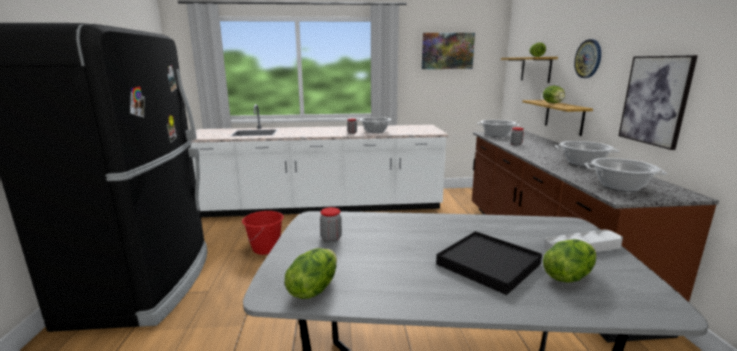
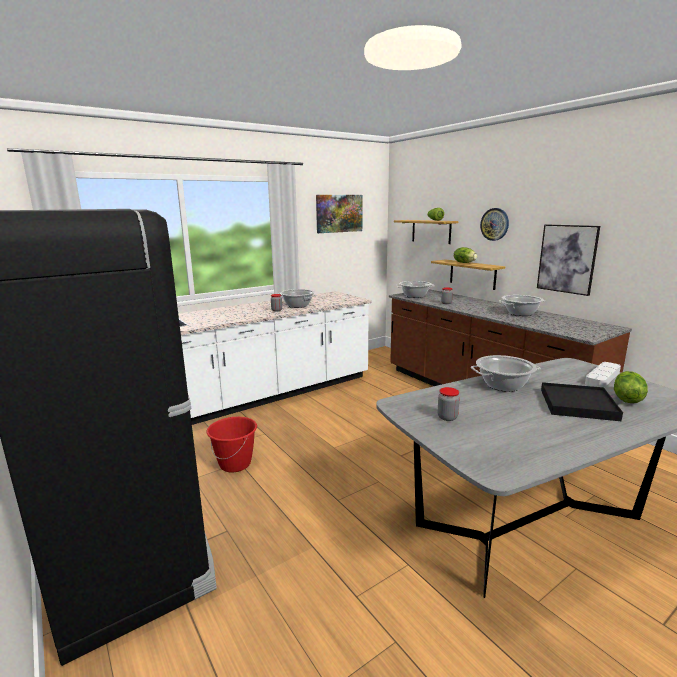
camera: 30 degrees left, 0 degrees up
lettuce [285,248,337,299] -> none
cooking pot [585,158,667,192] -> cooking pot moved to [471,355,541,392]

